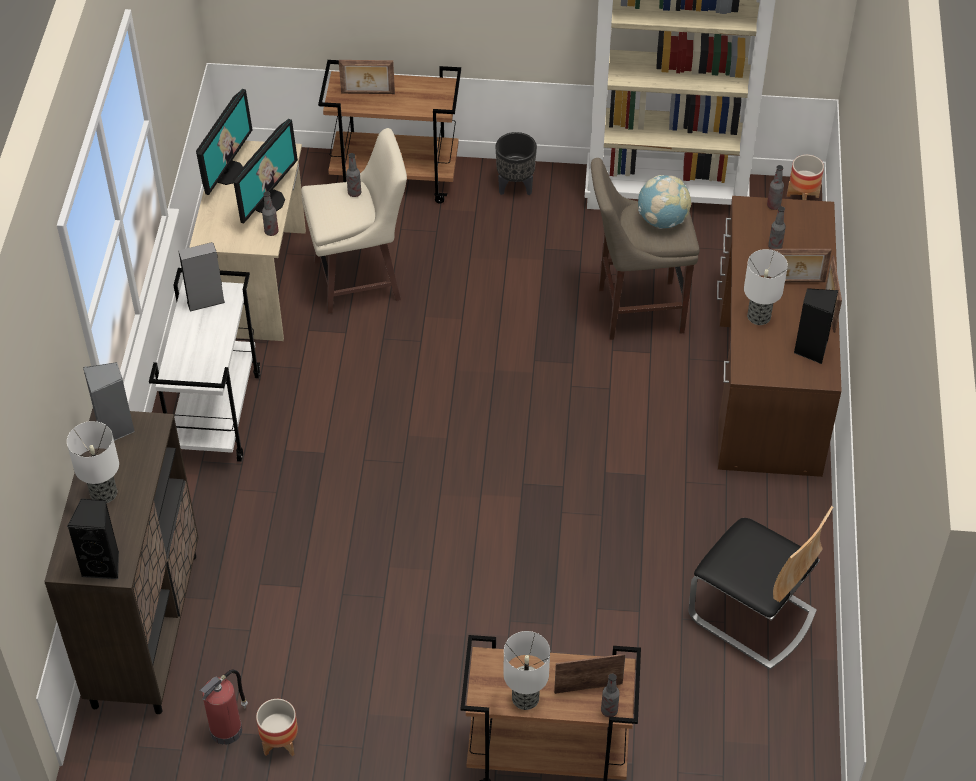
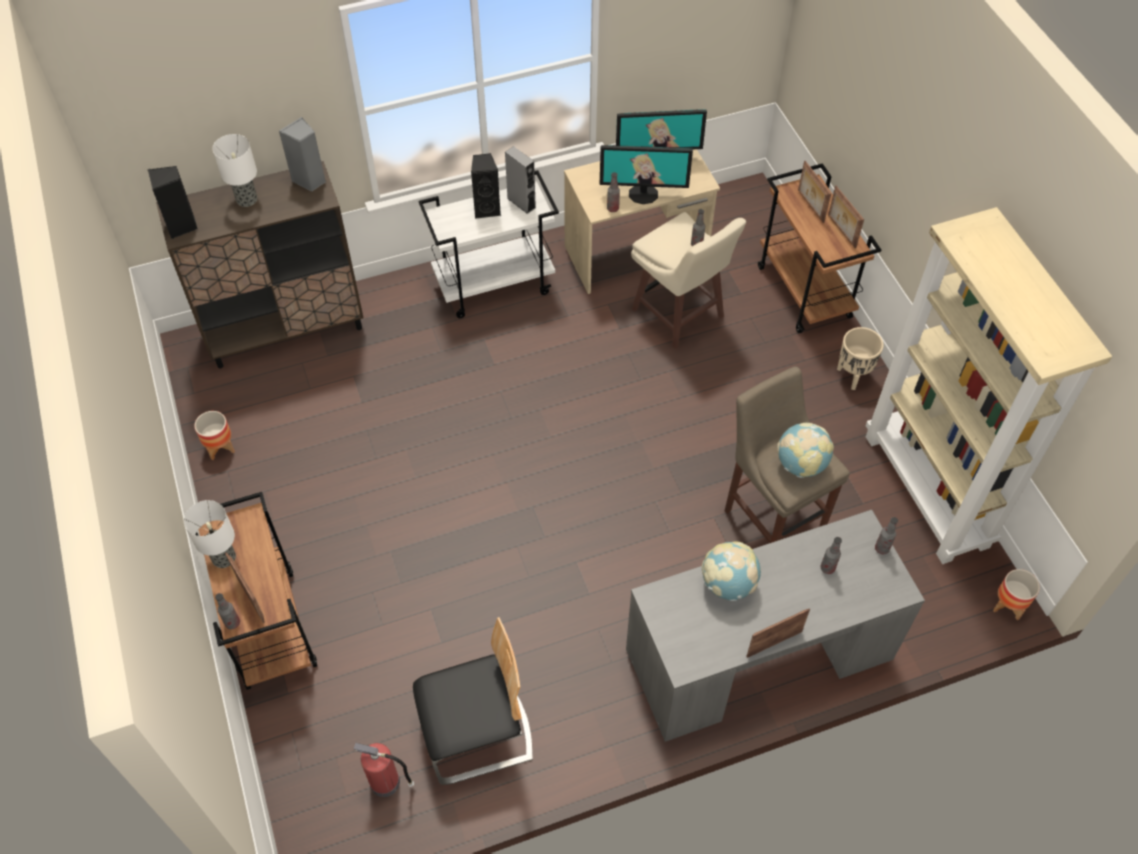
camera: 65 degrees right, 5 degrees up
fire extinguisher [199,669,248,744] -> fire extinguisher moved to [353,743,414,797]
black planter [496,132,537,195] -> beige planter [837,327,884,390]
chair [689,506,833,670] -> chair turned 120 degrees counterclockwise [413,617,533,785]
brown desk [717,196,842,477] -> grey desk [626,510,925,742]
table lamp [744,249,788,325] -> globe [702,541,761,601]
picture frame [767,249,832,282] -> picture frame moved to [828,186,864,249]
black speaker [794,288,838,364] -> black speaker moved to [471,153,501,219]

